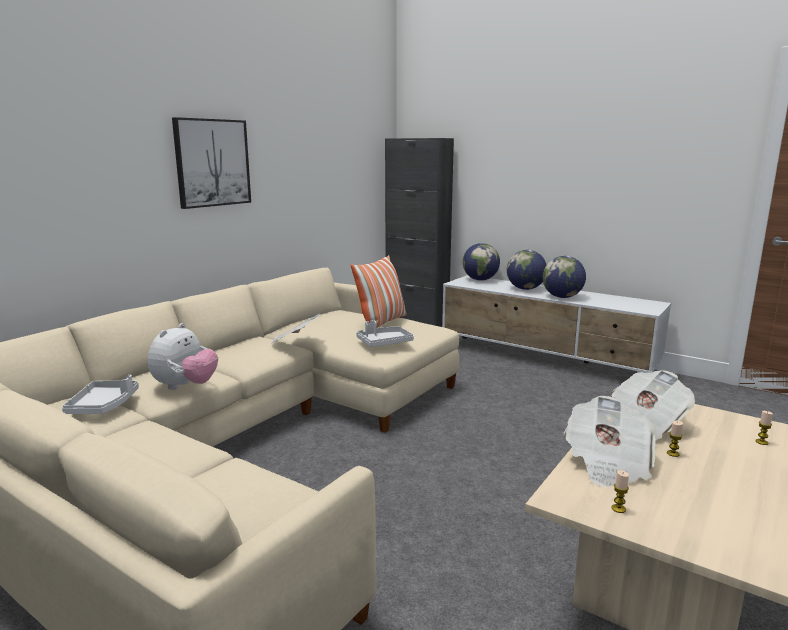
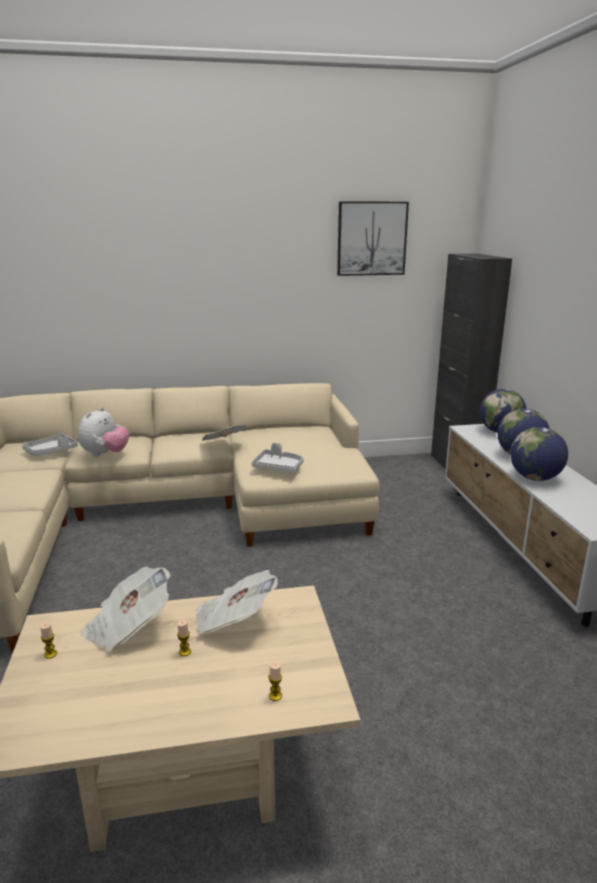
camera: 45 degrees right, 5 degrees up
plush toy [148,323,218,390] -> plush toy turned 45 degrees counterclockwise [78,407,129,457]
picture [172,117,251,209] -> picture moved to [337,201,409,276]
pillow [350,255,407,328] -> none

